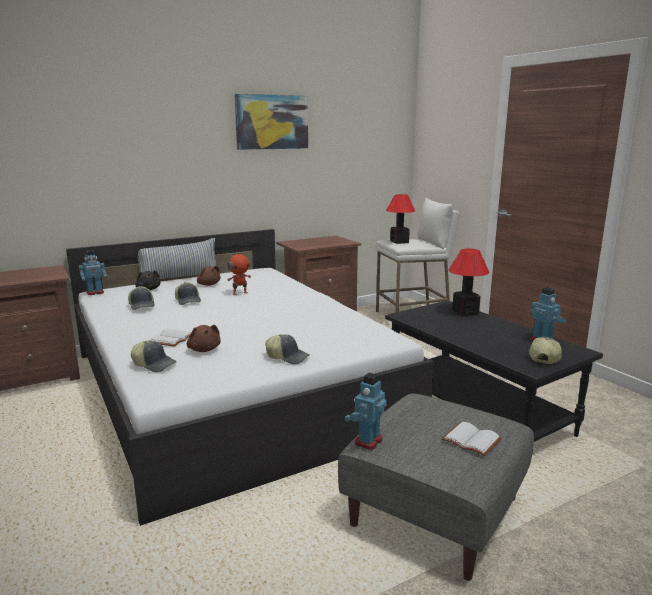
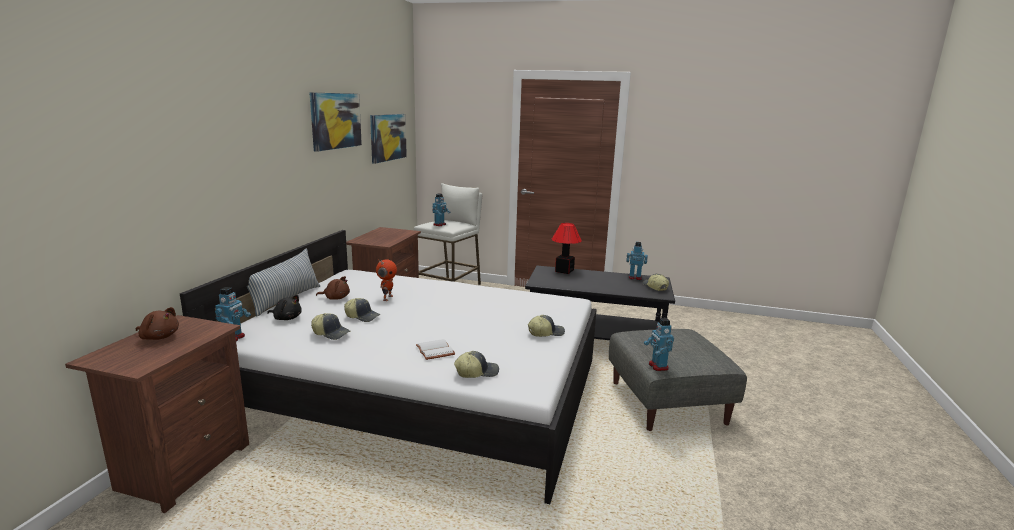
camera: 45 degrees left, 0 degrees up
brown plush toy [187,325,221,352] -> brown plush toy moved to [136,307,179,340]
table lamp [386,194,415,244] -> toy robot [432,194,450,226]
white book [441,422,502,456] -> none
none -> picture [370,114,407,164]

